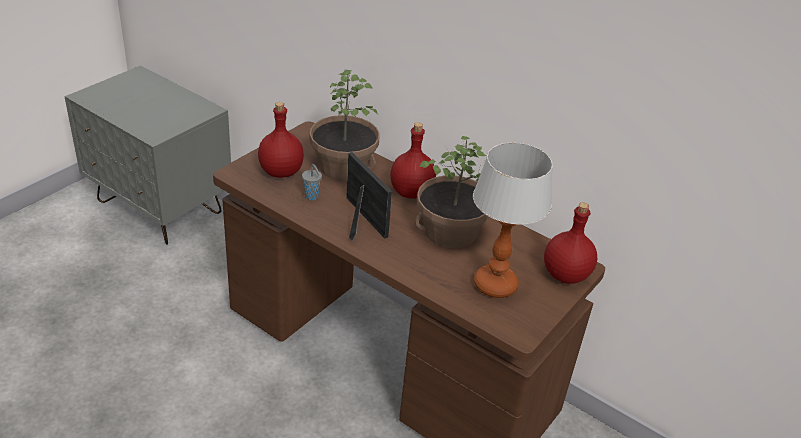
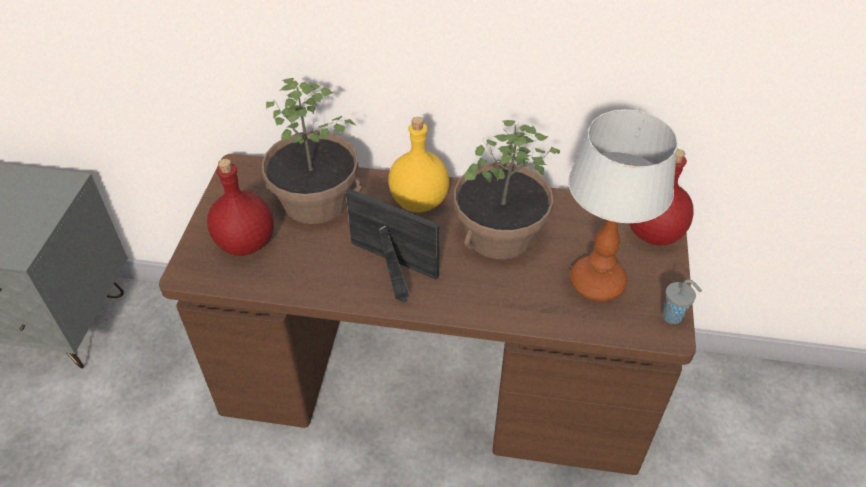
camera: 25 degrees left, 10 degrees up
grey cup [302,164,322,200] -> grey cup moved to [662,280,702,324]
red bottle [390,122,436,199] -> yellow bottle [388,117,450,213]

